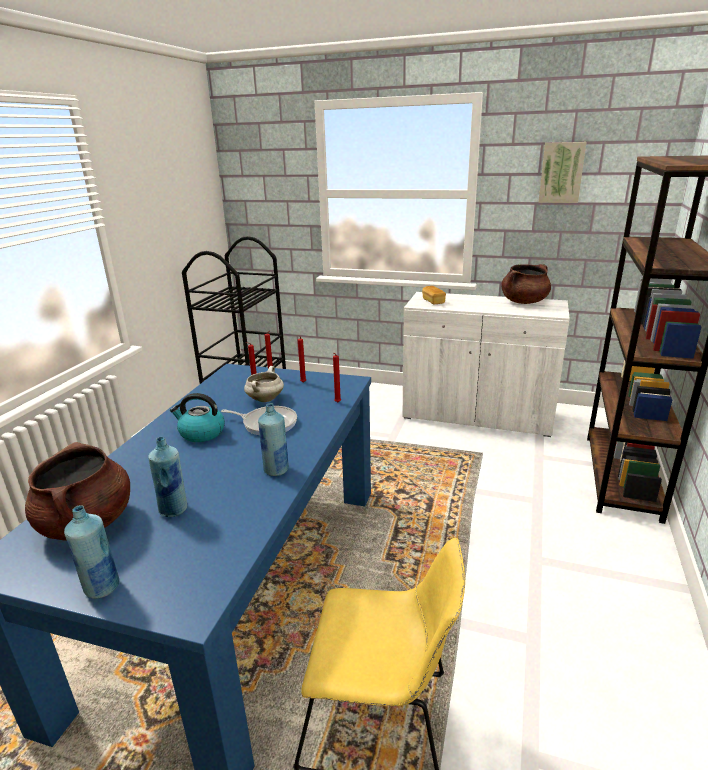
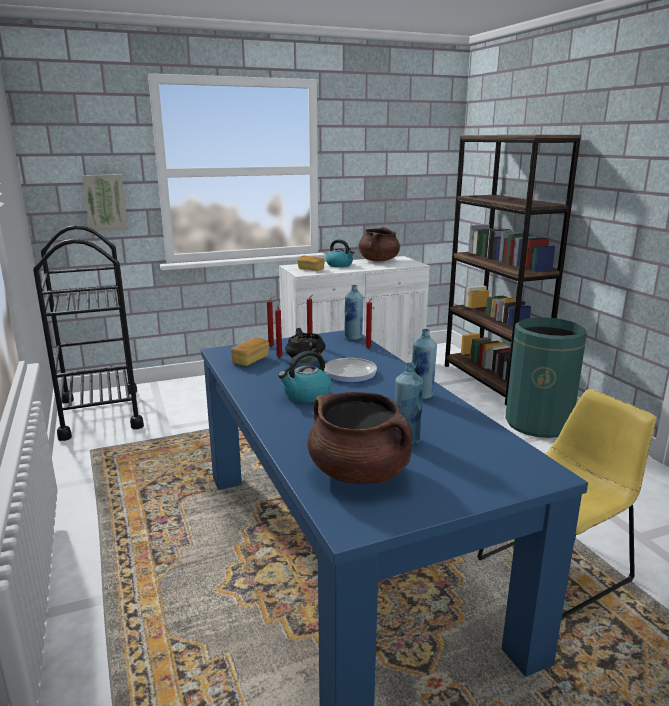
camera: 40 degrees left, 5 degrees down
blue bottle [64,505,119,599] -> blue bottle moved to [344,285,363,340]
white cooking pot [244,366,284,402] -> black cooking pot [285,328,326,364]
picture [538,142,587,203] -> picture moved to [82,174,128,232]
none -> bread [231,337,269,366]
none -> kettle [326,239,354,267]
none -> green trash can [505,317,587,438]

